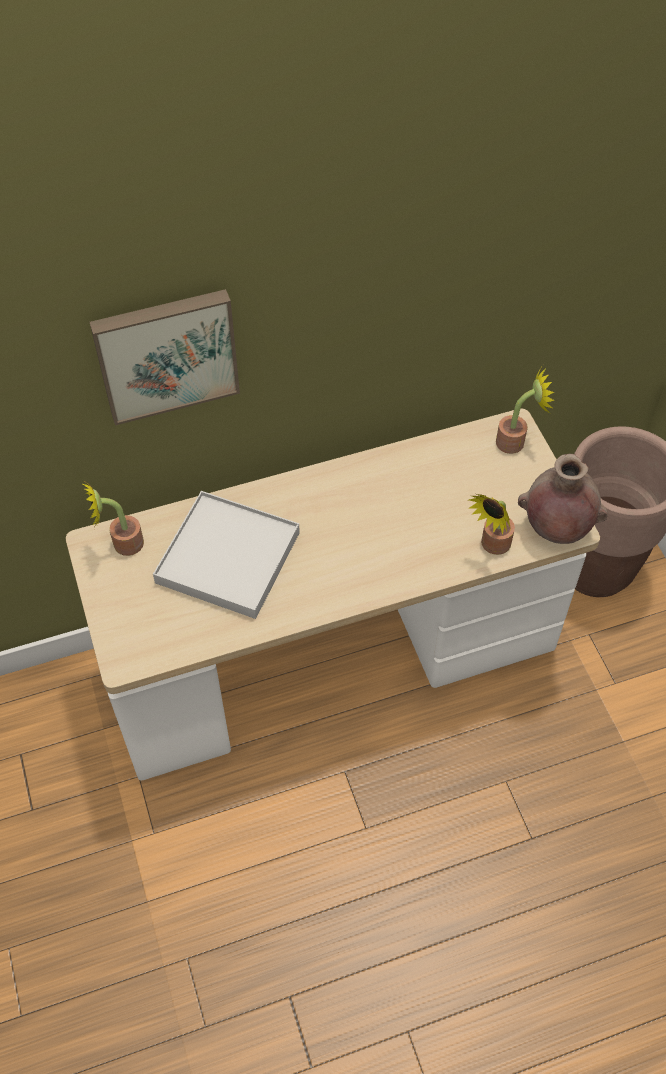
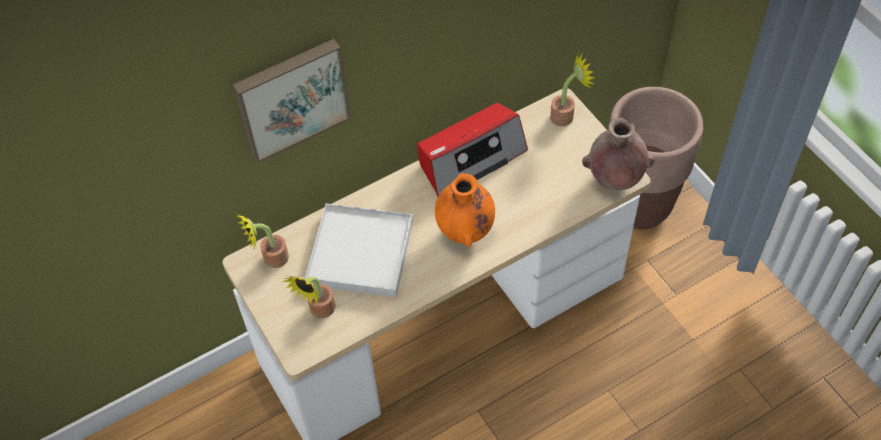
camera: 10 degrees left, 0 degrees up
potted plant [468,494,515,555] -> potted plant moved to [283,276,335,318]
none -> radio [417,103,528,196]
none -> orange vase [435,173,495,246]

